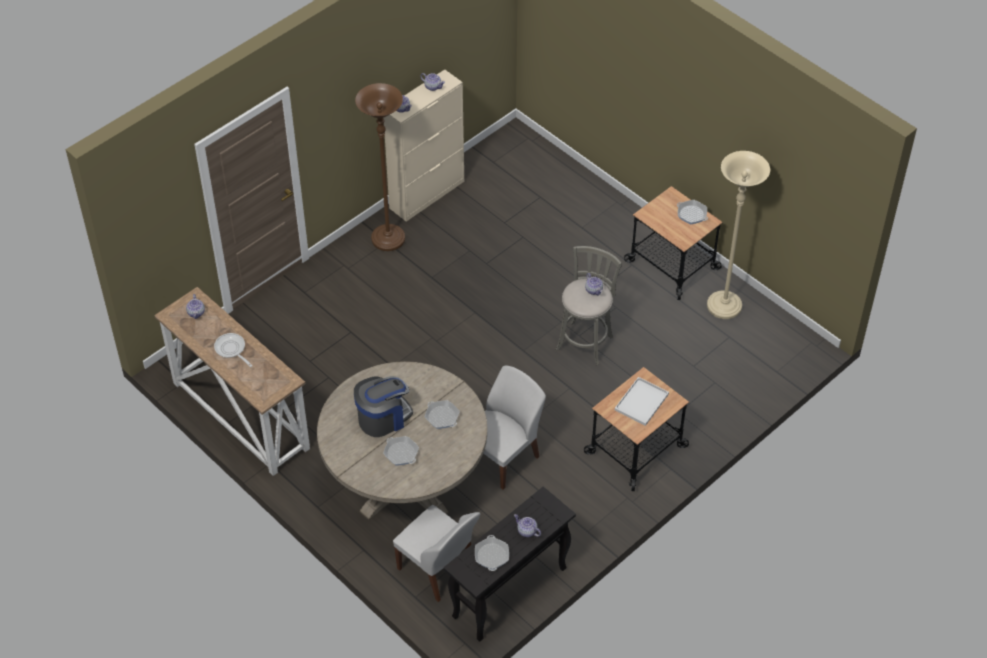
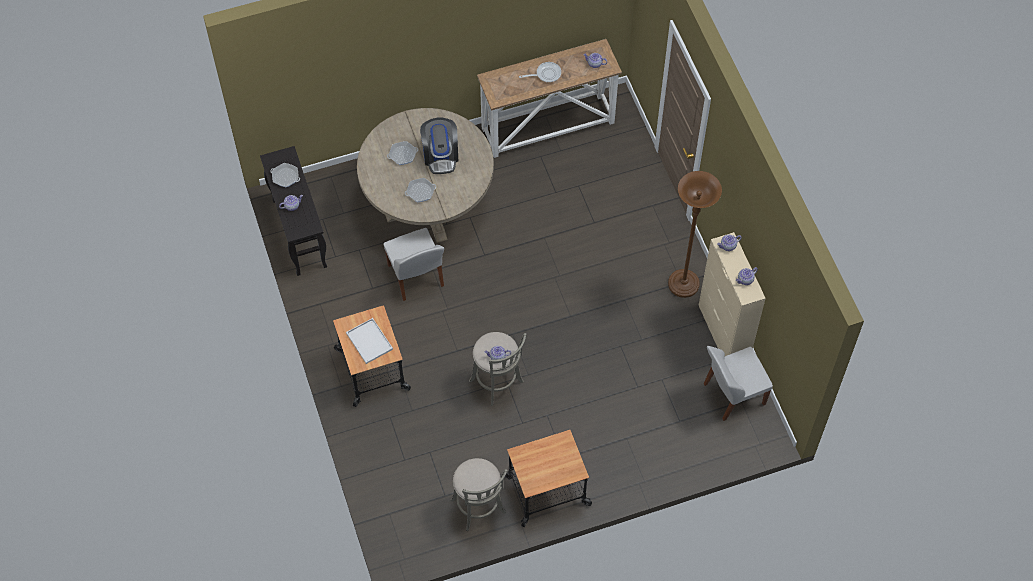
camera: 115 degrees right, 10 degrees up
white chair [393,505,480,602] -> white chair moved to [704,346,773,421]
frying pan [677,200,708,224] -> none
beige floor lamp [707,151,770,319] -> grey stool [450,458,508,531]

